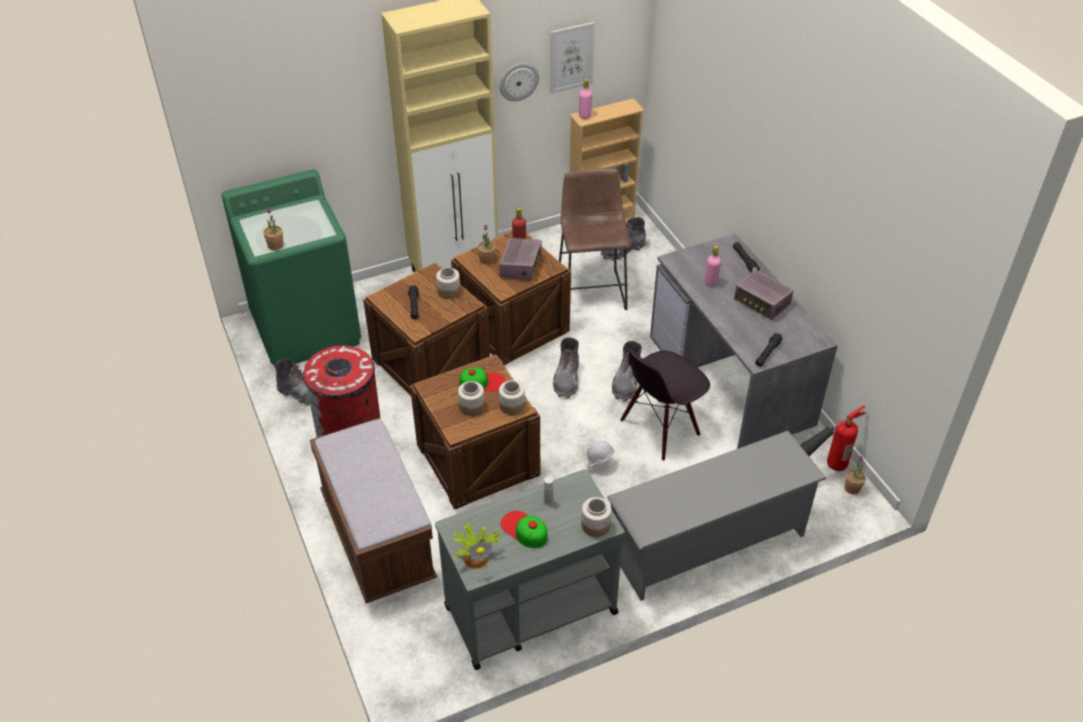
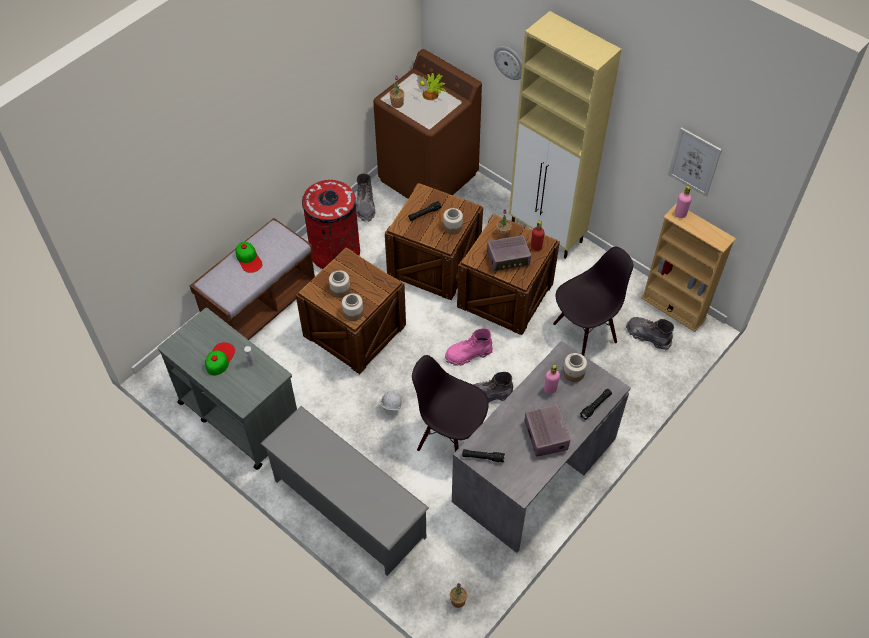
camera: 65 degrees right, 10 degrees up
green washing machine [221,169,361,367] -> brown washing machine [373,49,482,199]
potted plant [452,523,502,569] -> potted plant moved to [416,73,446,100]
cap [459,367,505,392] -> cap moved to [235,242,262,273]
wall clock [500,63,539,101] -> wall clock moved to [494,46,522,80]
grey boot [553,338,579,399] -> pink boot [445,328,493,366]
brown stool [559,169,631,310] -> black chair [553,246,633,356]
jar [581,497,612,537] -> jar moved to [563,353,587,382]
radio [734,270,794,320] -> radio turned 150 degrees clockwise [525,404,571,457]
fire extinguisher [800,405,866,471] -> none

